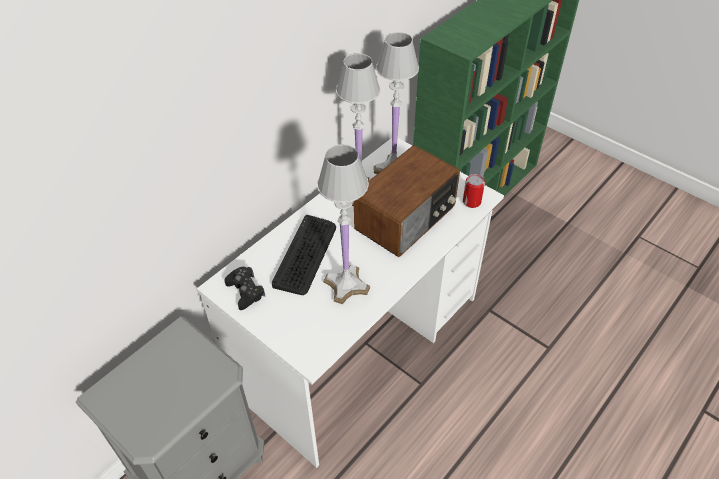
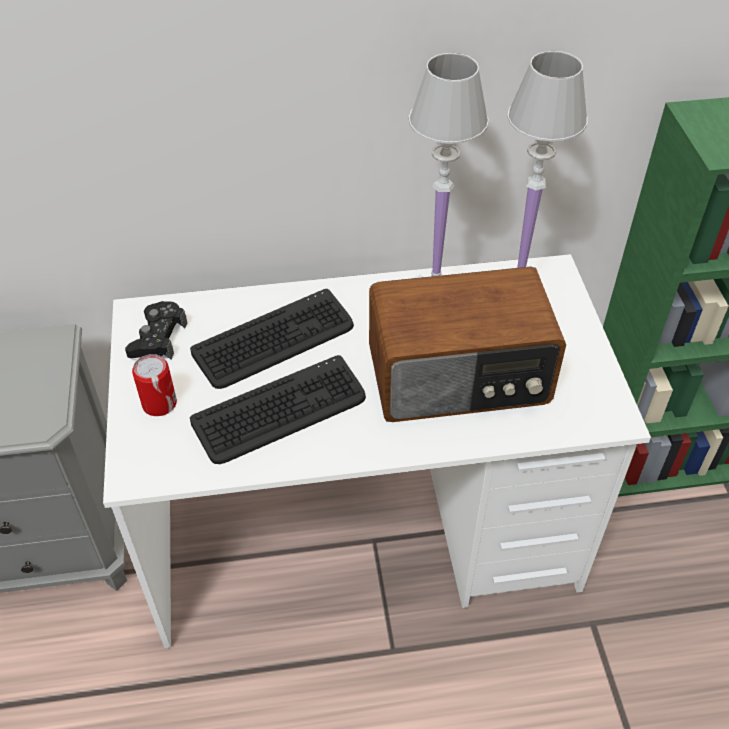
camera: 40 degrees right, 0 degrees up
white table lamp [317,144,370,304] -> keyboard [190,355,366,464]
can [463,174,485,208] -> can moved to [132,354,177,416]

